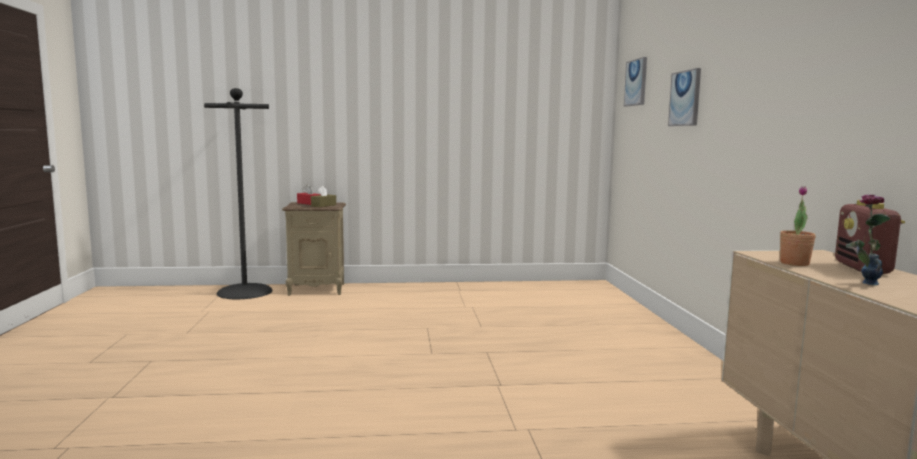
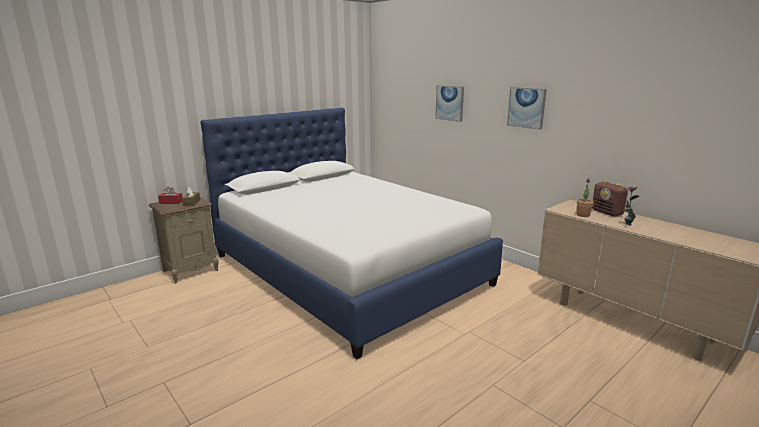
camera: 35 degrees left, 10 degrees up
black clothes rack [204,88,273,299] -> none
picture [624,57,647,107] -> picture moved to [507,87,547,130]
none -> white bed [201,108,503,359]

